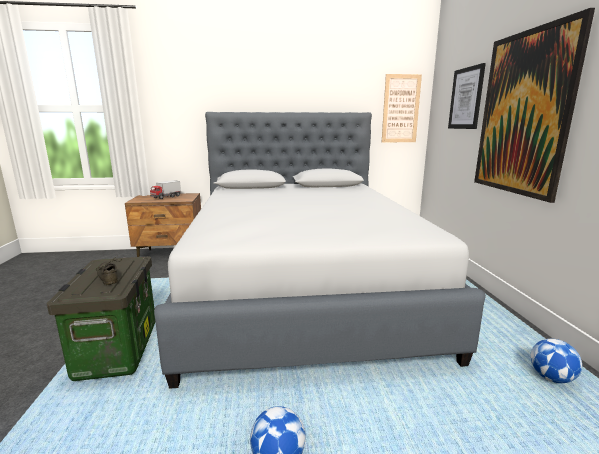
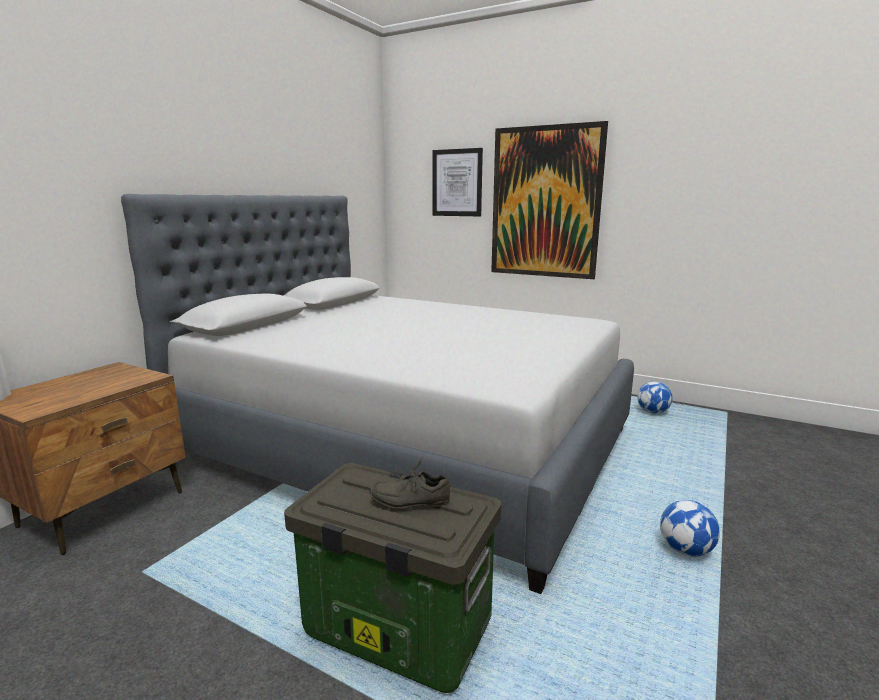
camera: 55 degrees left, 0 degrees up
toy truck [150,180,181,199] -> none
picture [382,74,422,142] -> none

